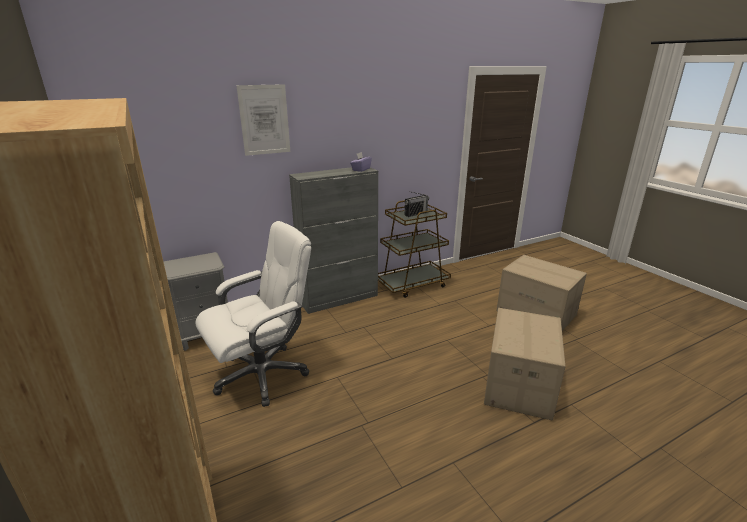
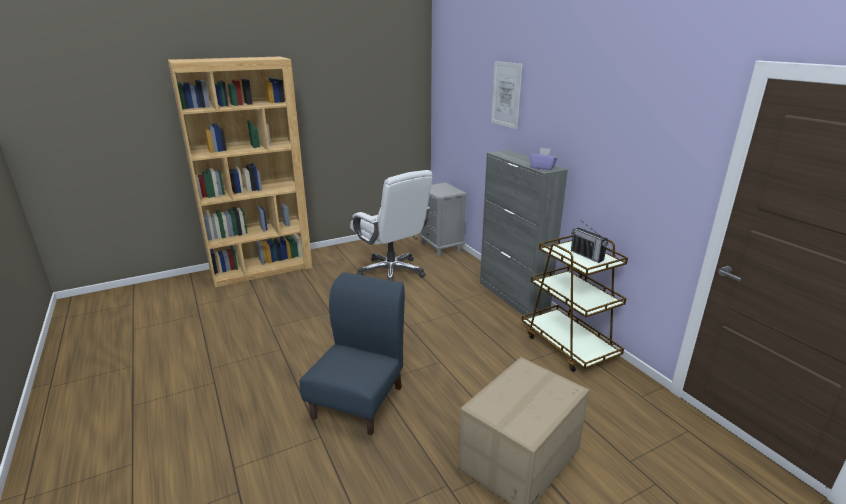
camera: 90 degrees right, 0 degrees up
cardboard box [484,308,566,420] -> blue chair [299,272,405,435]

